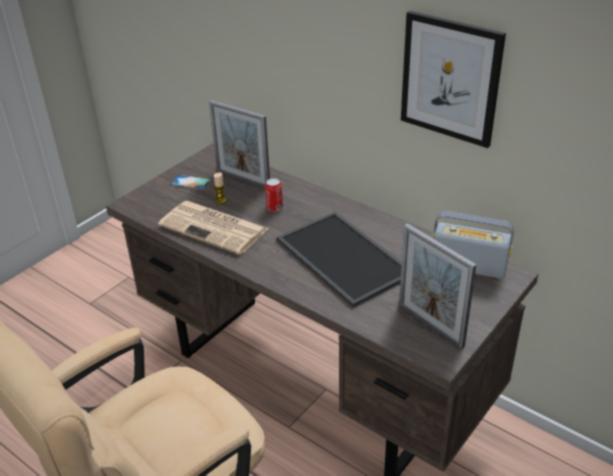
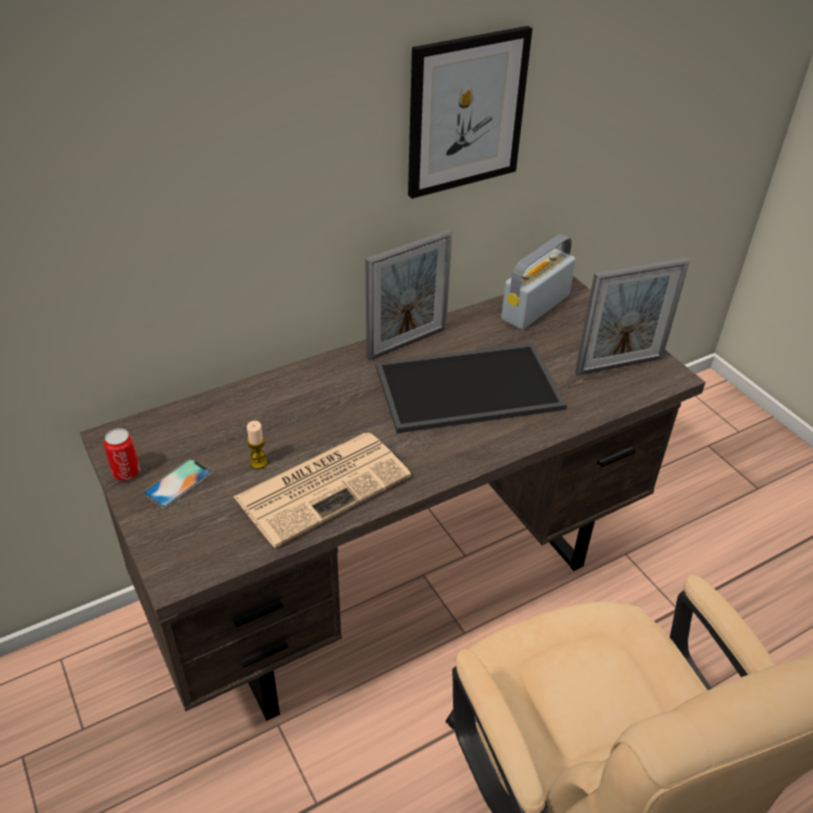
camera: 70 degrees left, 5 degrees up
picture frame [209,100,270,188] -> picture frame moved to [366,230,452,361]
can [265,178,283,212] -> can moved to [104,428,140,481]

